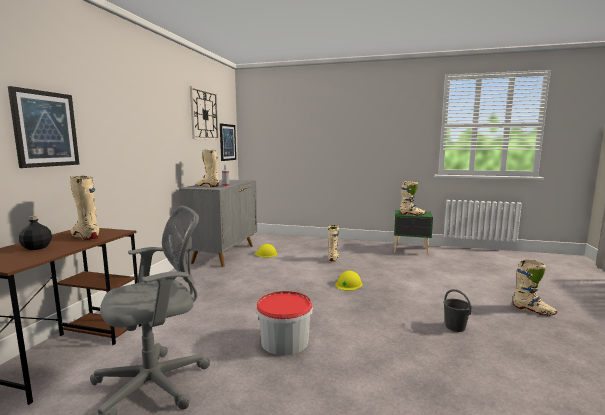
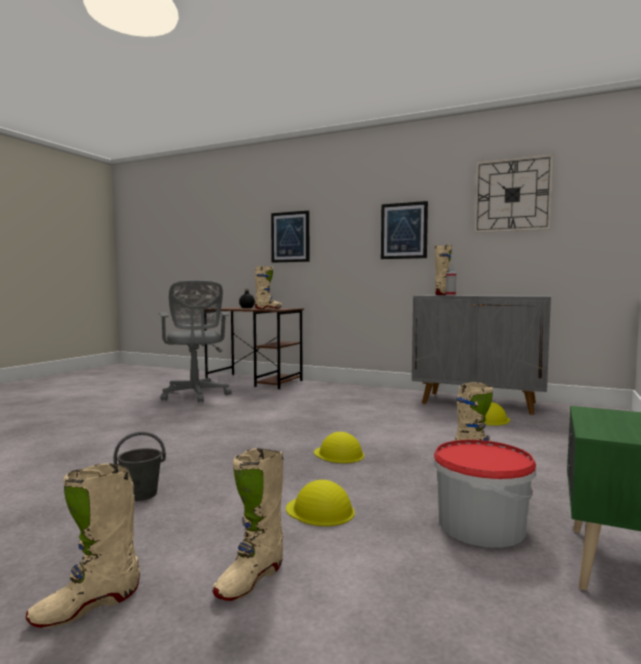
camera: 100 degrees right, 5 degrees down
picture [220,124,236,161] -> picture moved to [381,201,428,259]
bucket [256,291,313,356] -> bucket moved to [433,440,536,548]
beige boot [400,181,426,216] -> beige boot moved to [212,448,283,601]
none -> yellow hard hat [286,480,355,526]

